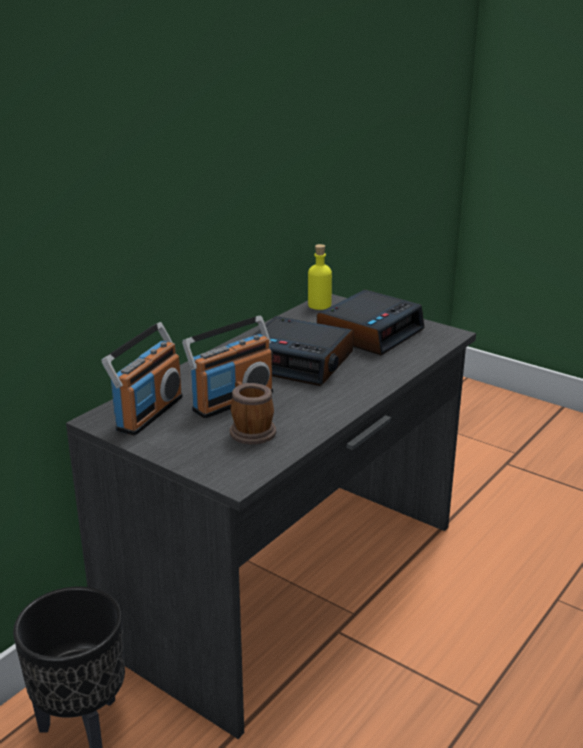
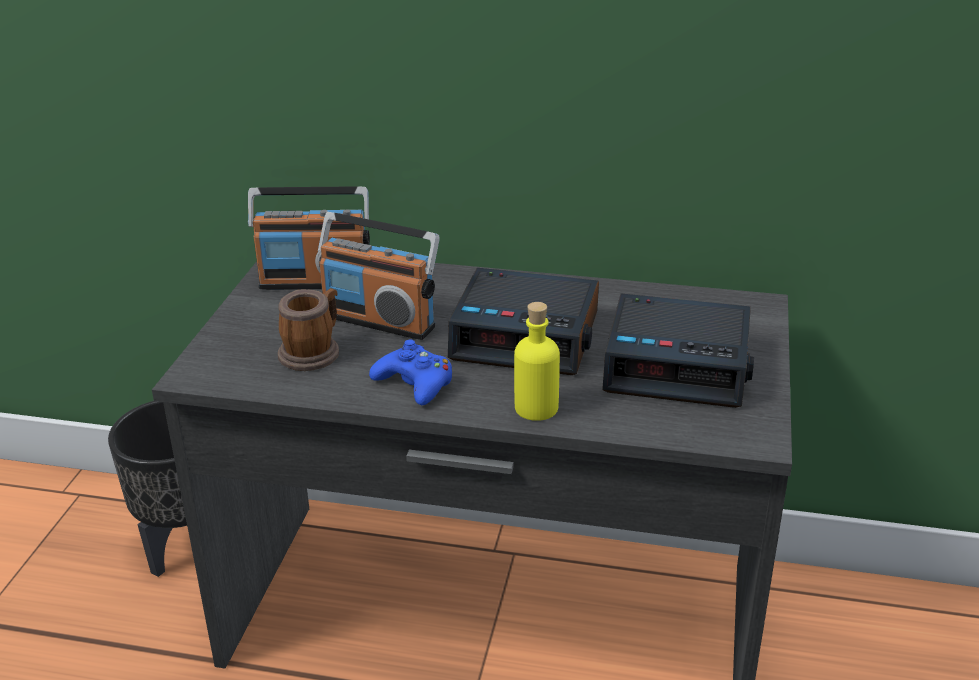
camera: 65 degrees right, 5 degrees up
alarm clock [252,316,354,386] -> alarm clock turned 75 degrees counterclockwise [448,268,599,375]
yellow bottle [308,244,332,310] -> yellow bottle moved to [514,302,560,421]
none -> blue game controller [369,339,452,405]

